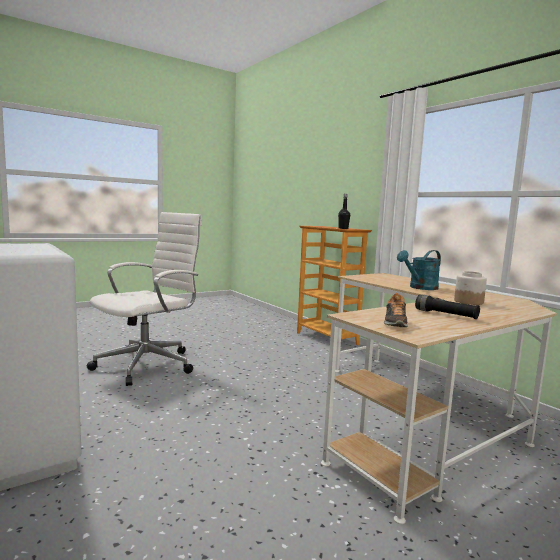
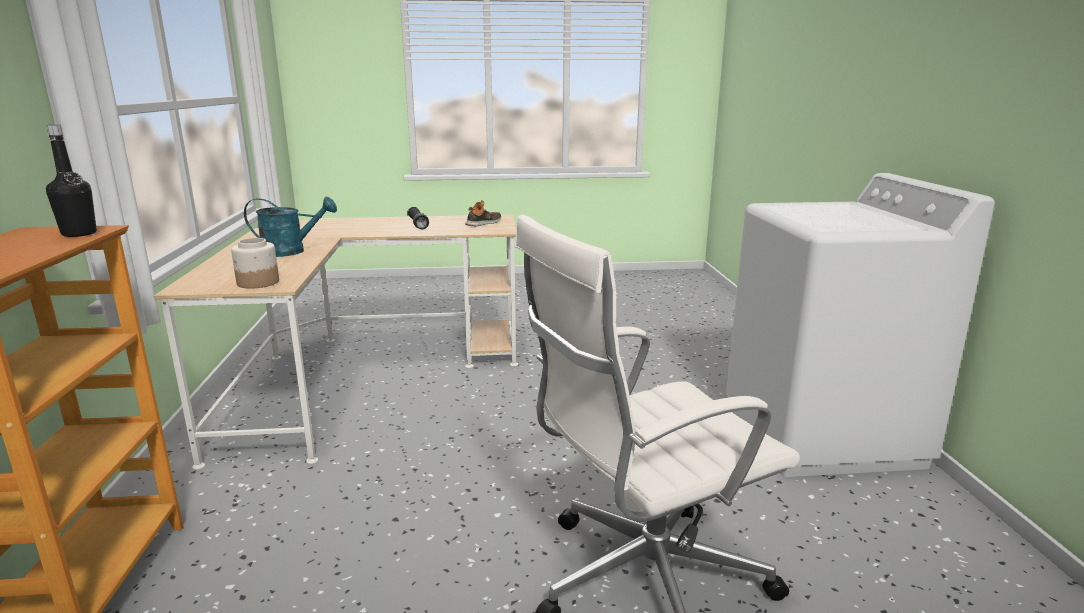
camera: 150 degrees left, 10 degrees up
jar [454,271,487,305] -> jar moved to [231,238,279,289]

